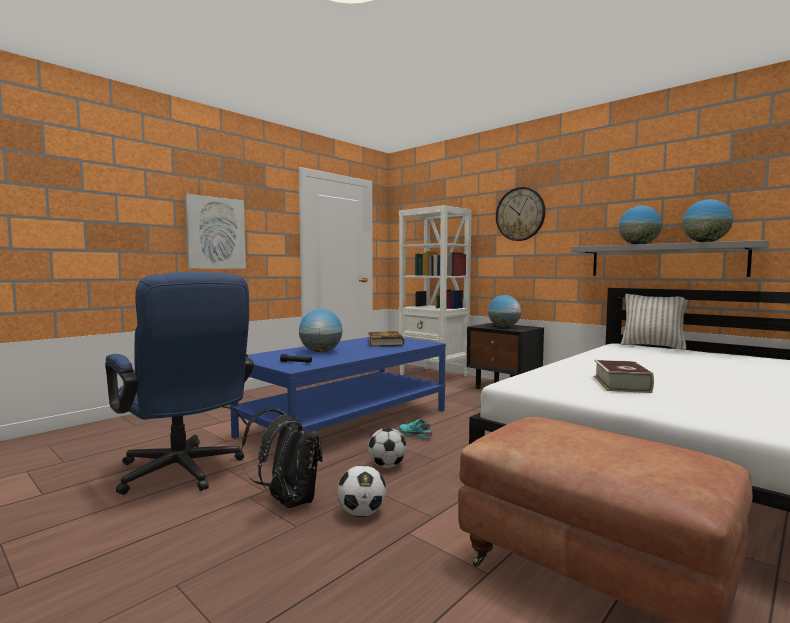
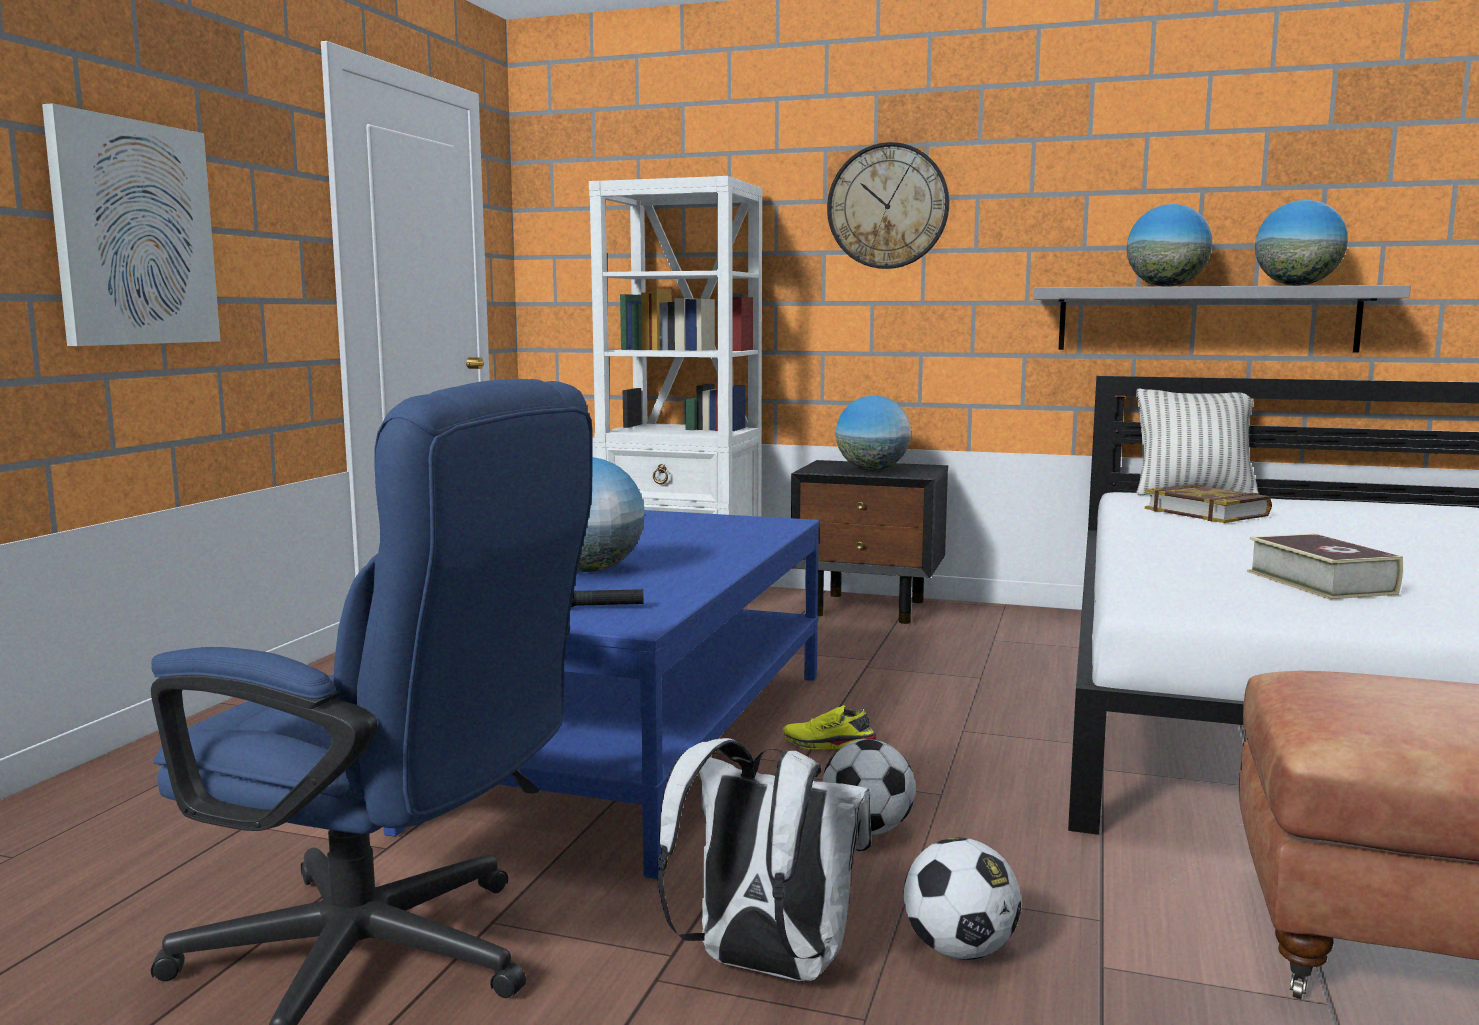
camera: 25 degrees left, 5 degrees up
black backpack [240,408,323,508] -> white backpack [657,738,871,981]
book [368,331,405,347] -> book moved to [1145,484,1272,523]
turquoise shoe [399,419,433,438] -> yellow shoe [782,705,876,750]

